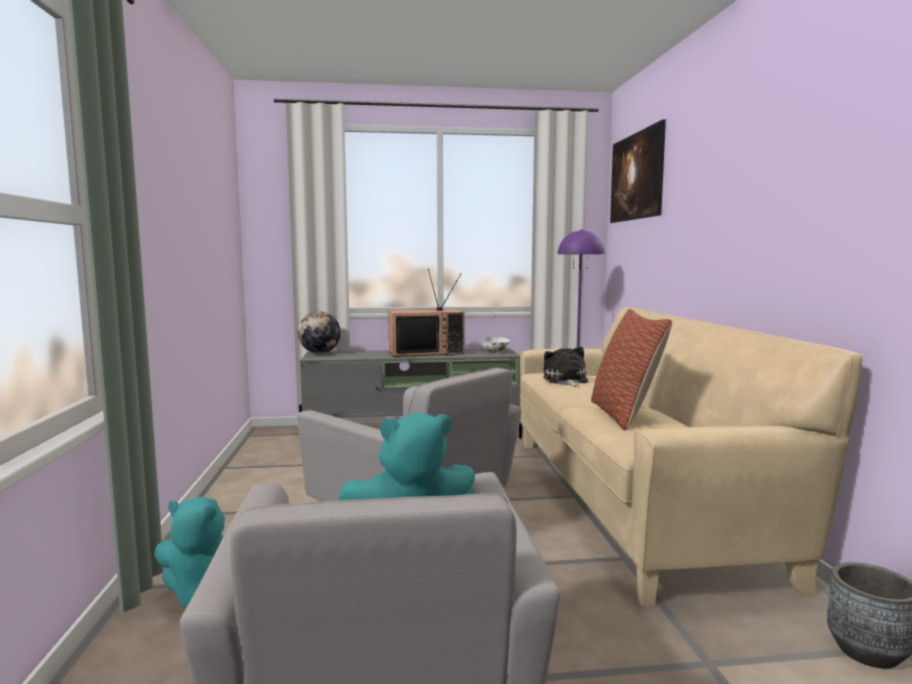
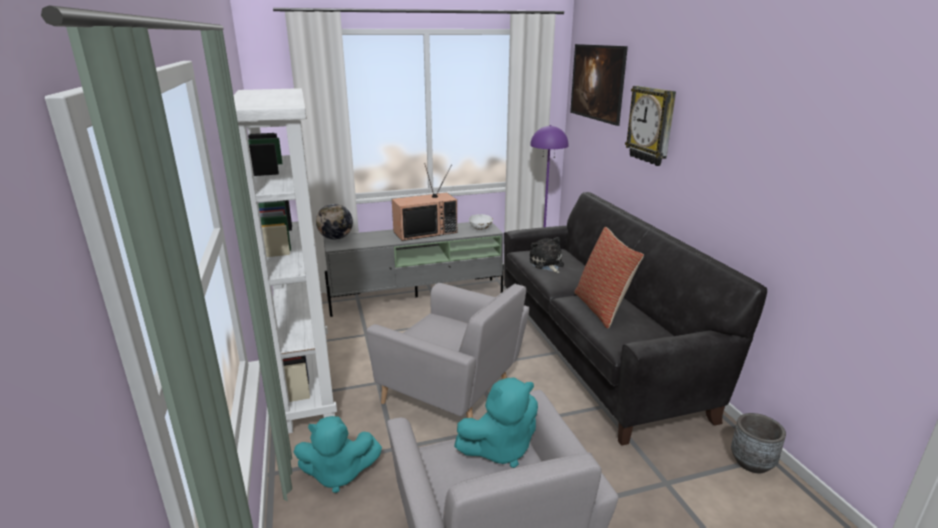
camera: 10 degrees left, 15 degrees up
beige sofa [520,307,862,607] -> black sofa [504,192,767,446]
none -> white bookcase [233,88,337,434]
none -> wall clock [625,86,676,166]

